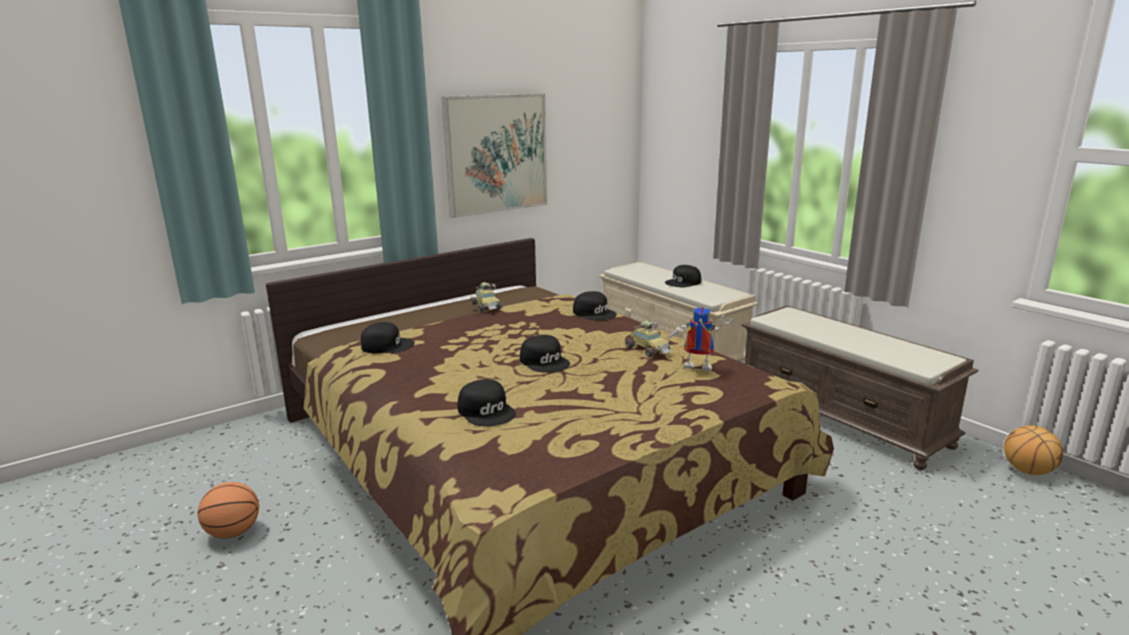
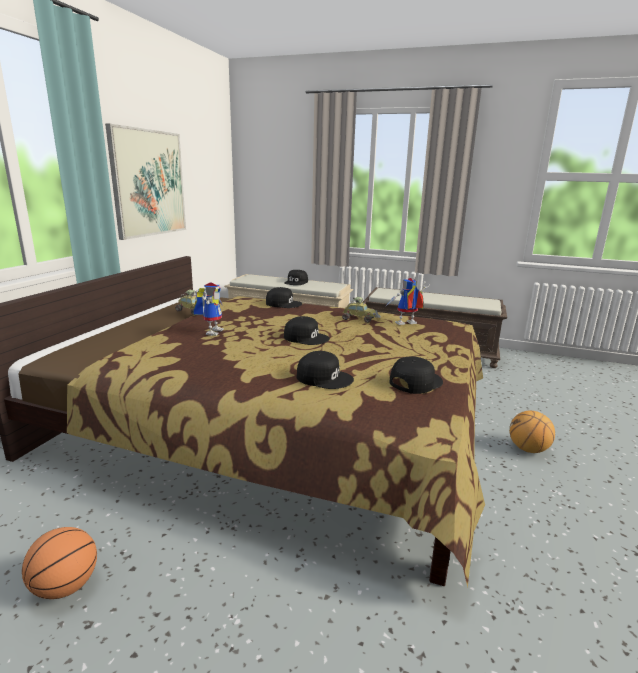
camera: 35 degrees left, 0 degrees up
black cap [361,322,415,353] -> black cap moved to [390,356,443,394]
basketball [1004,425,1063,475] -> basketball moved to [509,411,555,453]
none -> toy robot [193,283,224,336]

